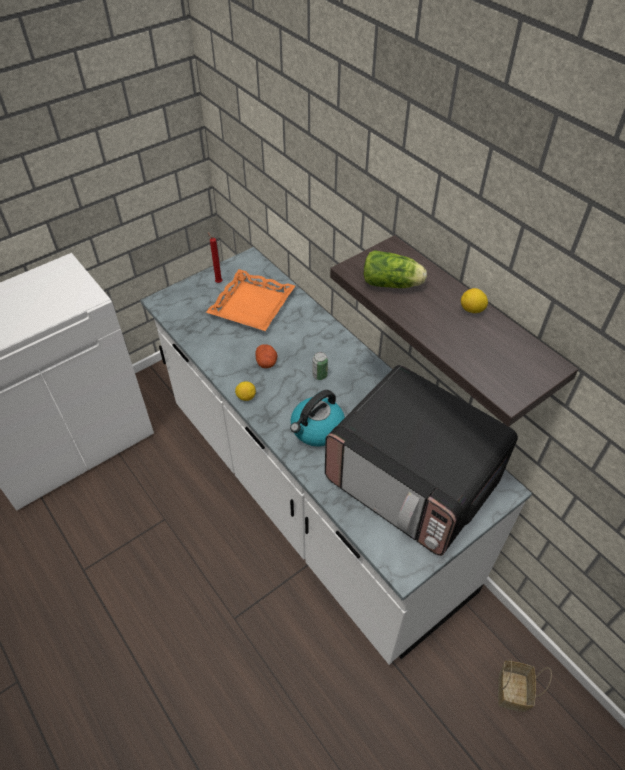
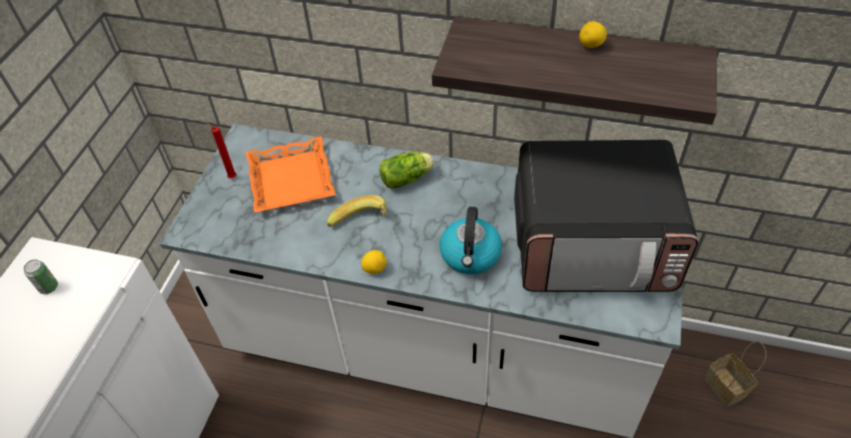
camera: 35 degrees left, 0 degrees up
potato [256,344,278,368] -> banana [327,195,387,227]
can [312,352,328,380] -> can moved to [24,259,58,294]
lettuce [364,250,427,288] -> lettuce moved to [379,152,434,189]

